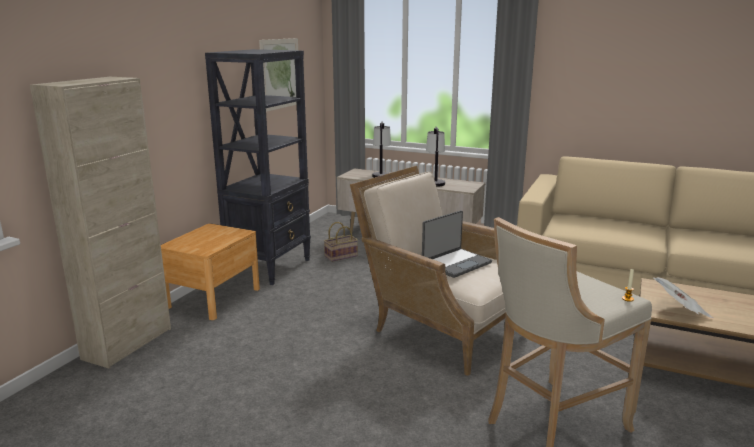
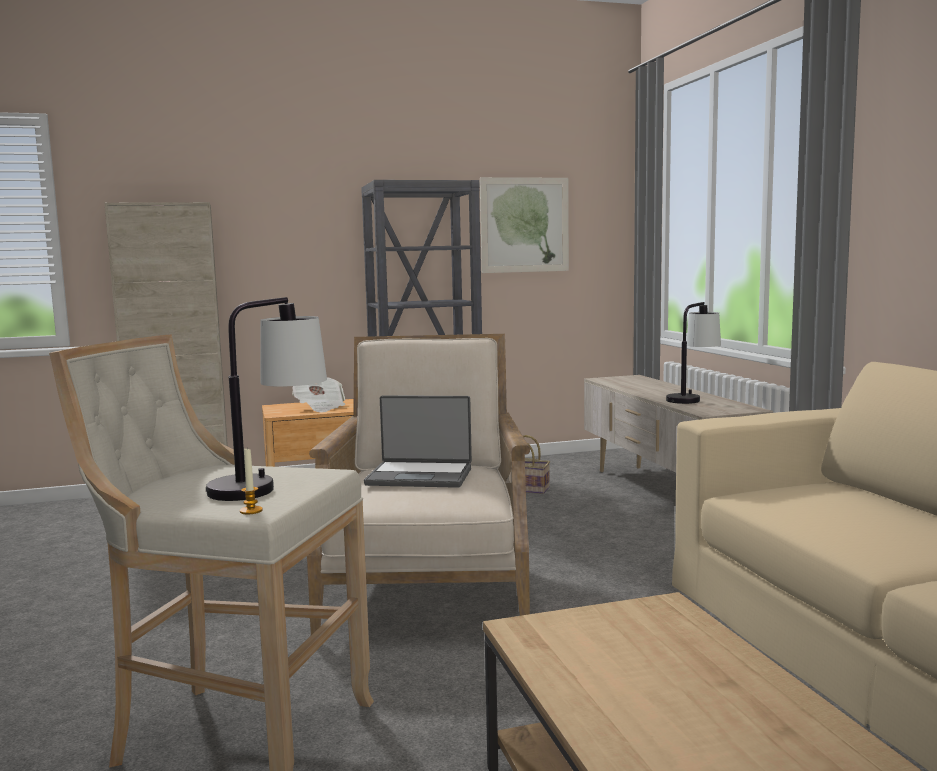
camera: 50 degrees right, 10 degrees down
table lamp [372,122,391,178] -> table lamp moved to [206,297,327,501]
newspaper [653,277,713,318] -> newspaper moved to [292,377,345,413]

